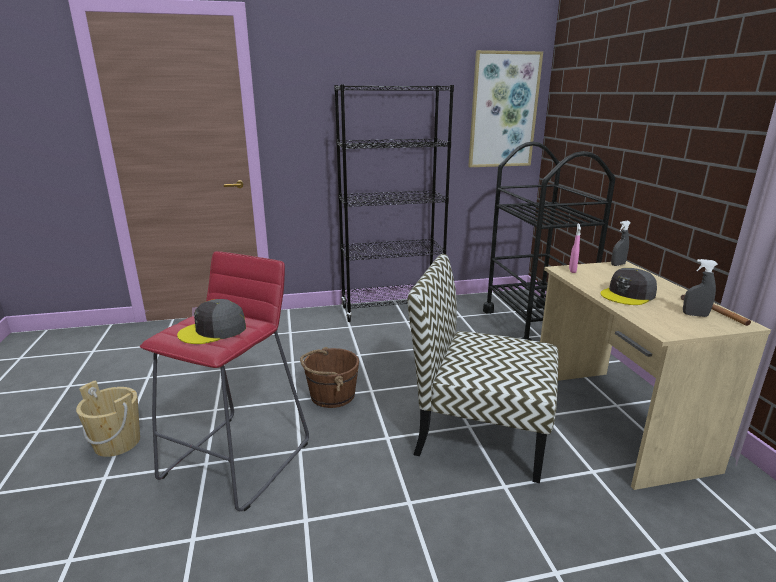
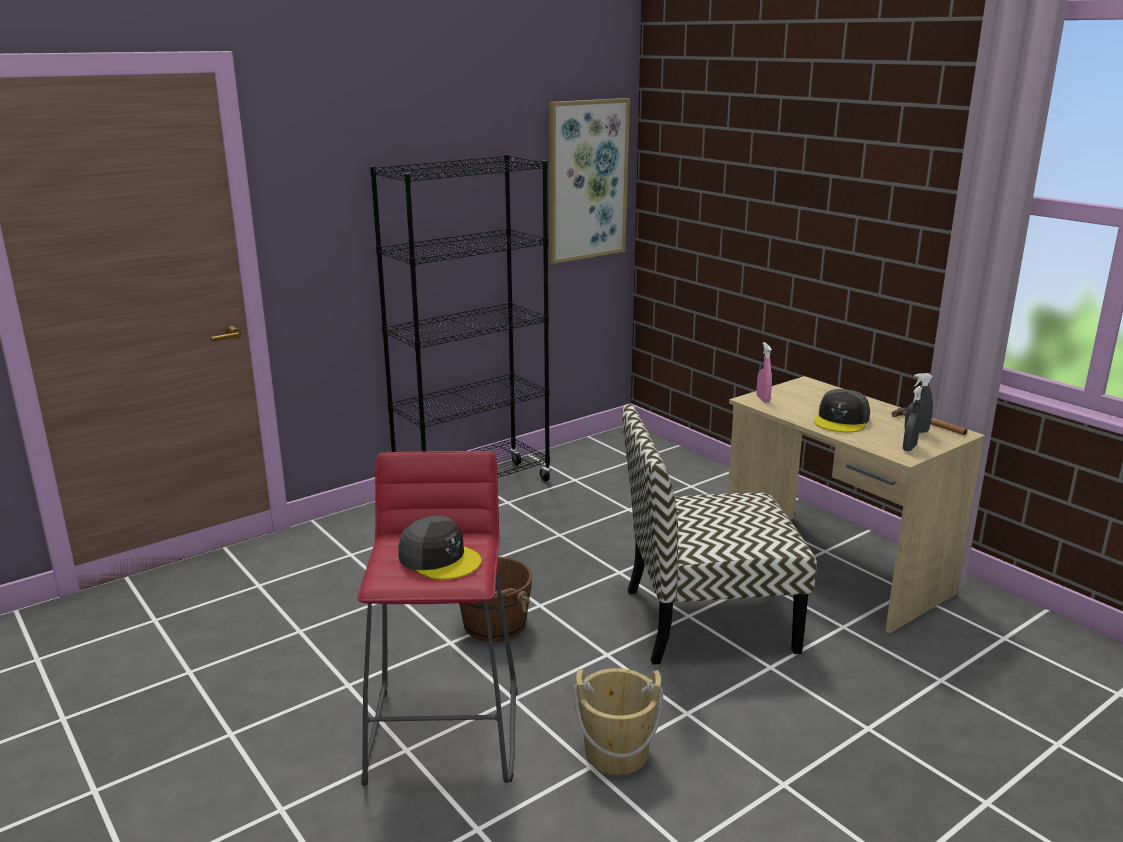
camera: 25 degrees left, 0 degrees up
beige bucket [76,380,140,457] -> beige bucket moved to [573,668,663,775]
grey cap [177,299,246,344] -> grey cap turned 90 degrees counterclockwise [398,516,481,580]
black cart [483,142,615,340] -> none
grey spray bottle [611,221,631,266] -> grey spray bottle moved to [903,386,922,451]

